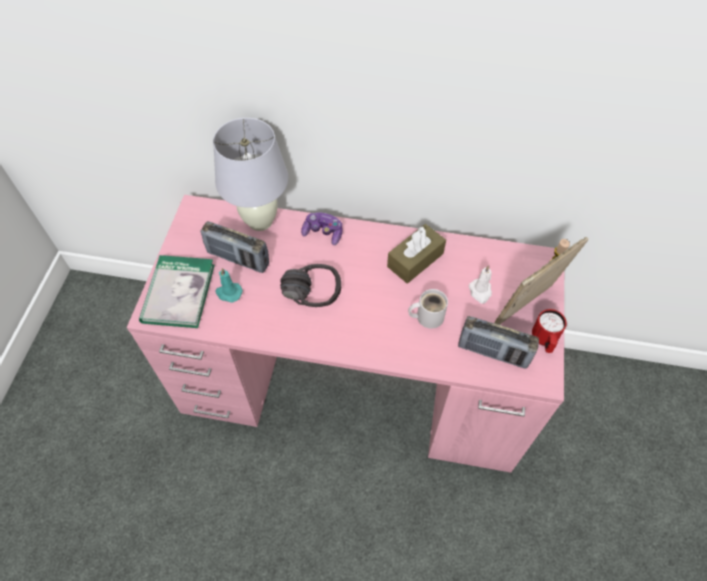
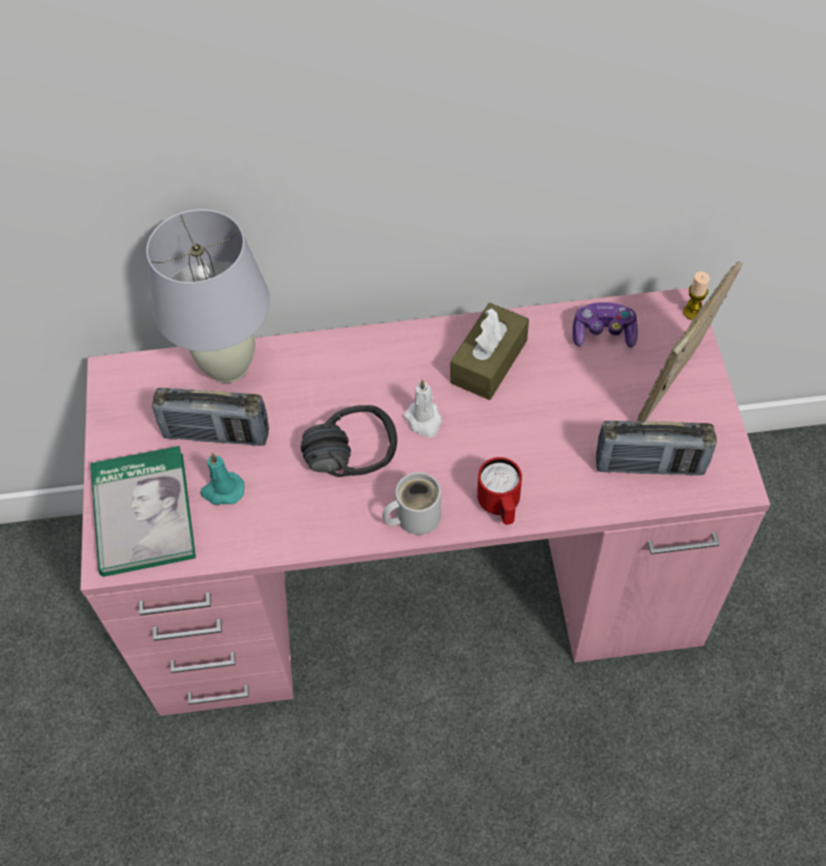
camera: 15 degrees left, 0 degrees up
game controller [301,212,343,245] -> game controller moved to [573,302,638,348]
white mug [408,289,448,329] -> white mug moved to [382,472,441,535]
white candle [469,265,492,304] -> white candle moved to [404,379,442,438]
red mug [532,309,567,353] -> red mug moved to [477,457,522,525]

